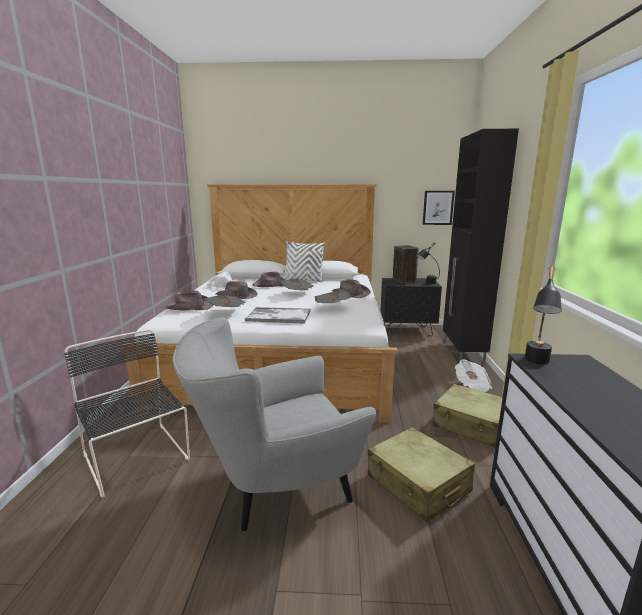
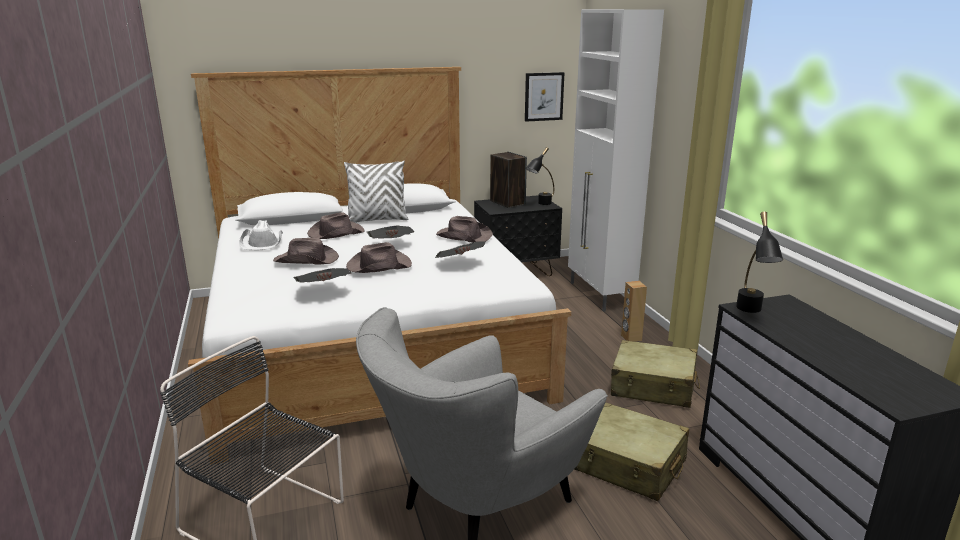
camera: 20 degrees left, 5 degrees up
brown hat [165,290,213,310] -> brown hat moved to [346,242,412,273]
tray [245,307,311,324] -> none
black cabinet [443,129,519,365] -> white cabinet [568,9,664,312]
newspaper [455,359,493,392] -> brown speaker [621,281,647,342]

